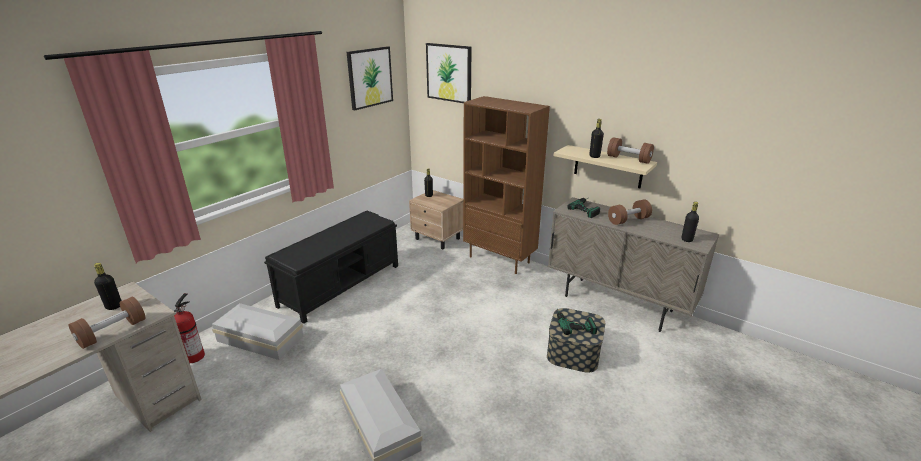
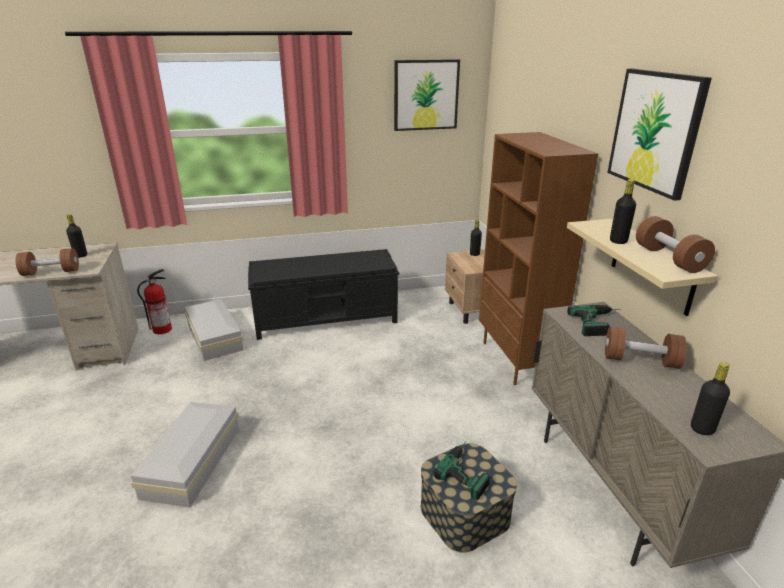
camera: 40 degrees right, 0 degrees up
picture [426,43,472,103] -> picture moved to [607,69,712,201]

